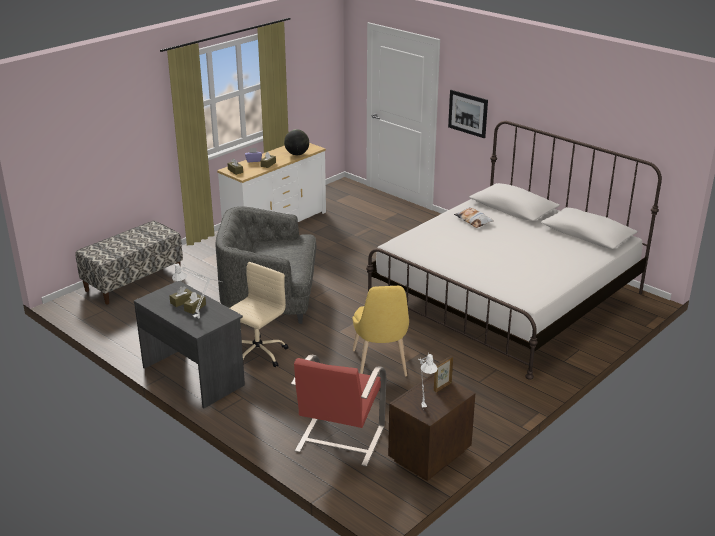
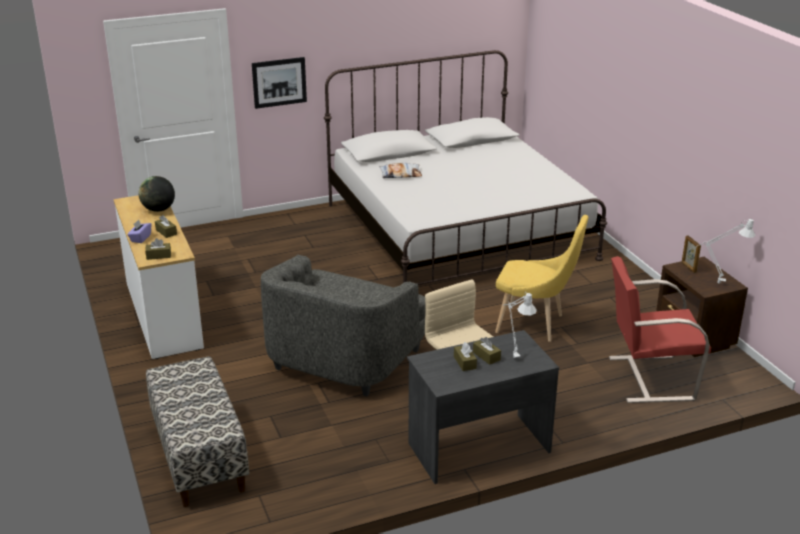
camera: 65 degrees left, 0 degrees up
red armchair [291,355,386,467] -> red armchair turned 135 degrees clockwise [609,256,711,403]

